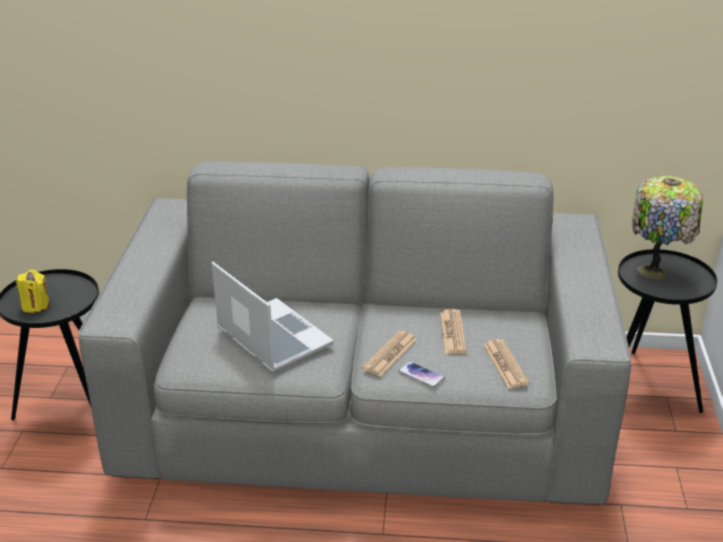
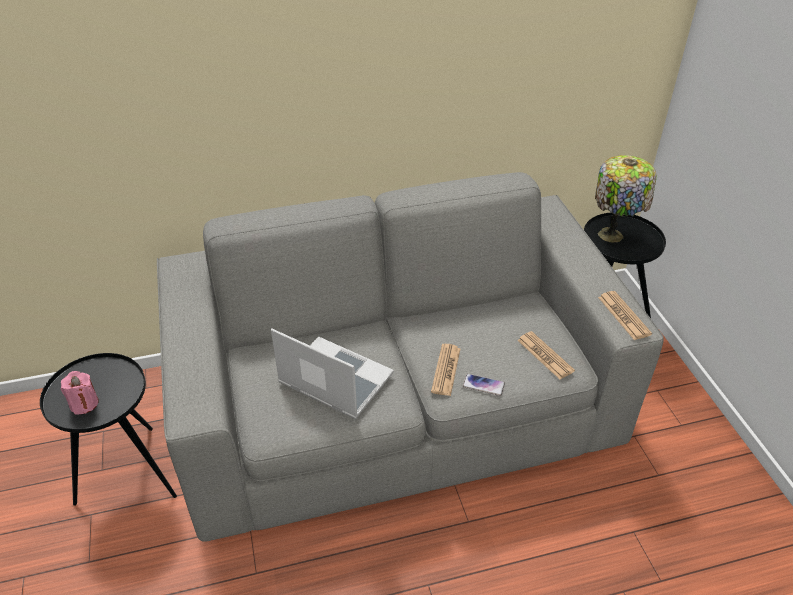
camera: 20 degrees left, 10 degrees up
yellow candle [16,270,49,313] -> pink candle [60,371,99,415]
newspaper [440,309,467,354] -> newspaper moved to [598,291,652,340]

